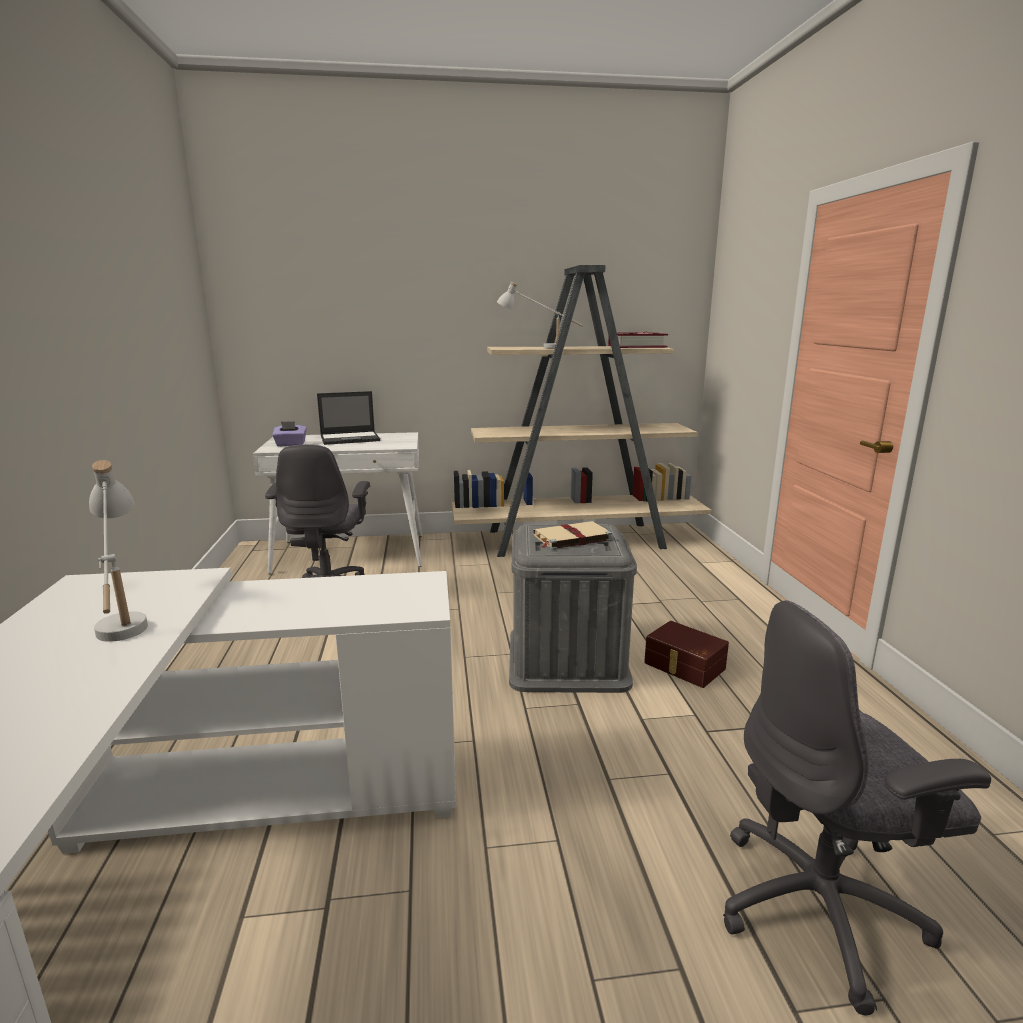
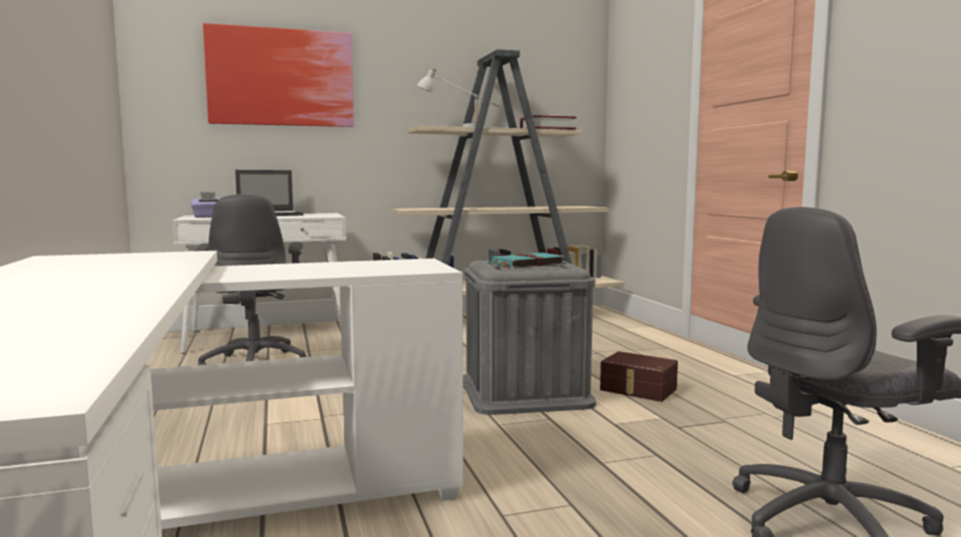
camera: 10 degrees left, 10 degrees down
white table lamp [89,460,148,642] -> none
beige book [533,521,612,550] -> turquoise book [489,253,566,268]
none -> picture [203,23,354,127]

